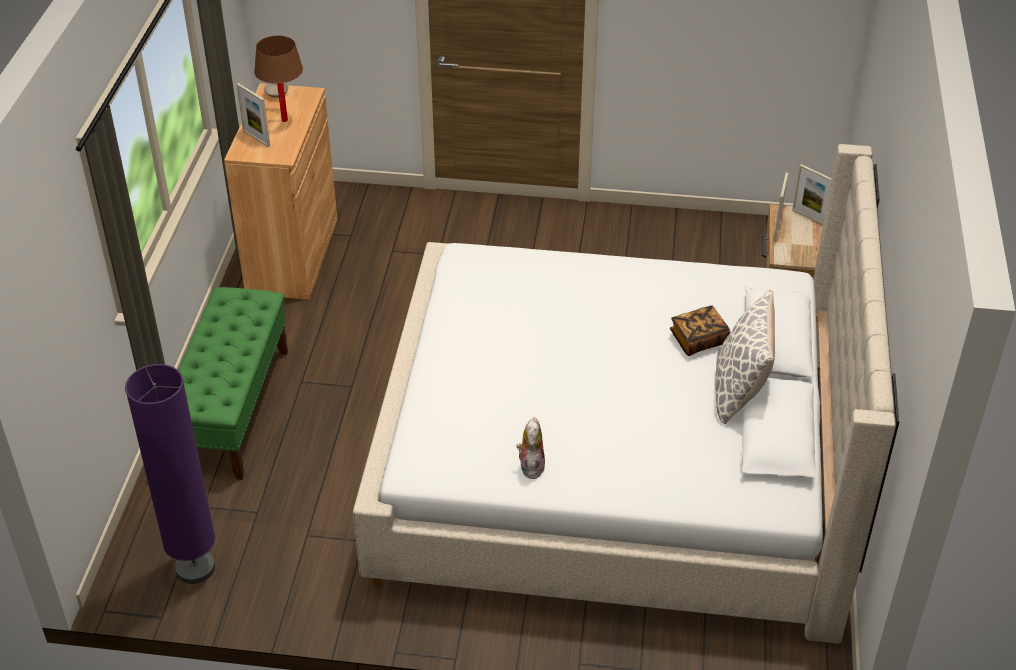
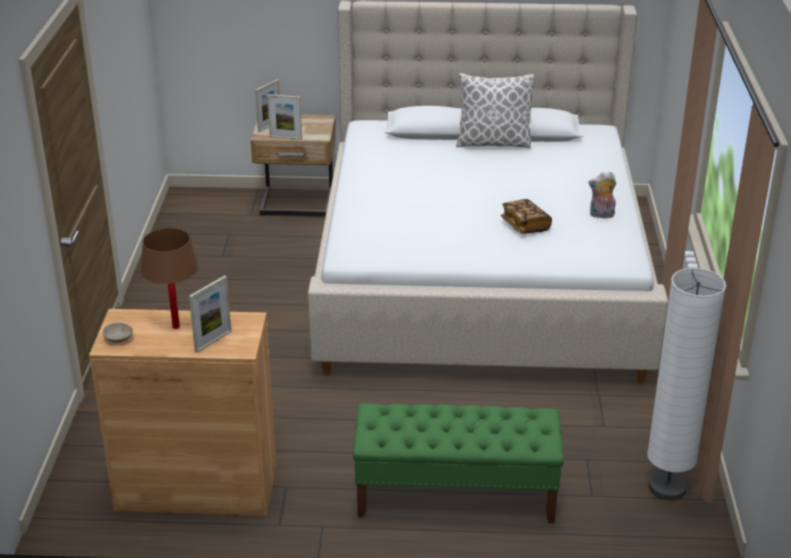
camera: 95 degrees left, 10 degrees down
purple floor lamp [125,364,215,584] -> white floor lamp [647,268,726,501]
book [670,305,731,356] -> book moved to [501,199,552,234]

